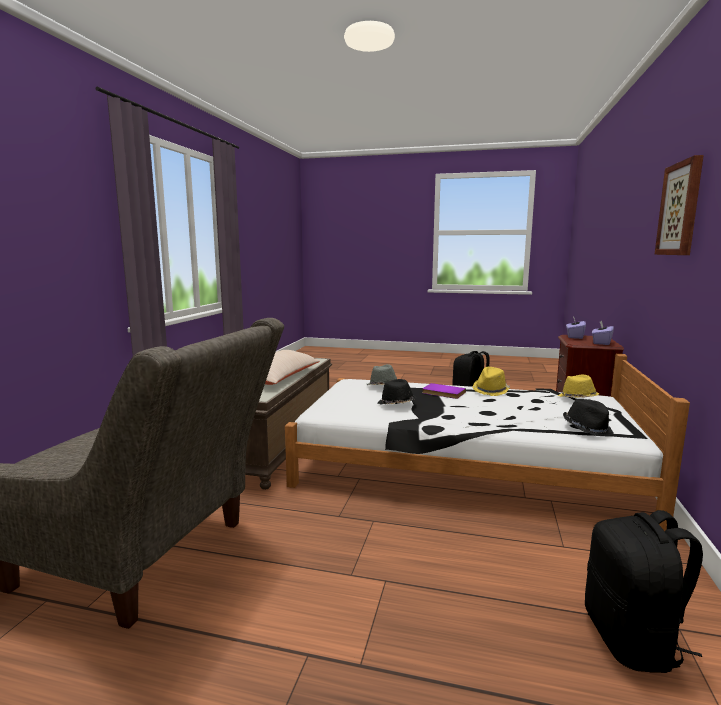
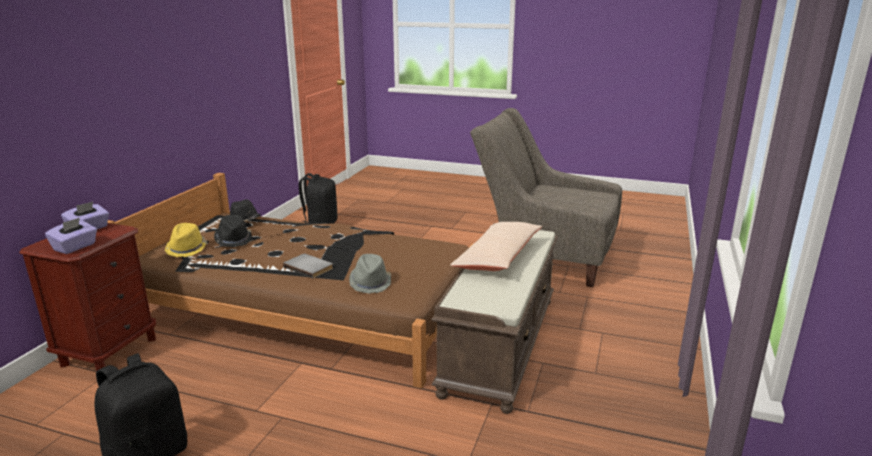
camera: 175 degrees left, 10 degrees up
white bed [285,354,690,531] -> brown bed [108,173,473,389]
black hat [378,379,416,405] -> black hat moved to [214,215,252,247]
purple book [422,383,466,399] -> grey book [283,254,333,278]
yellow hat [472,367,510,396] -> none
picture [654,155,704,255] -> none

